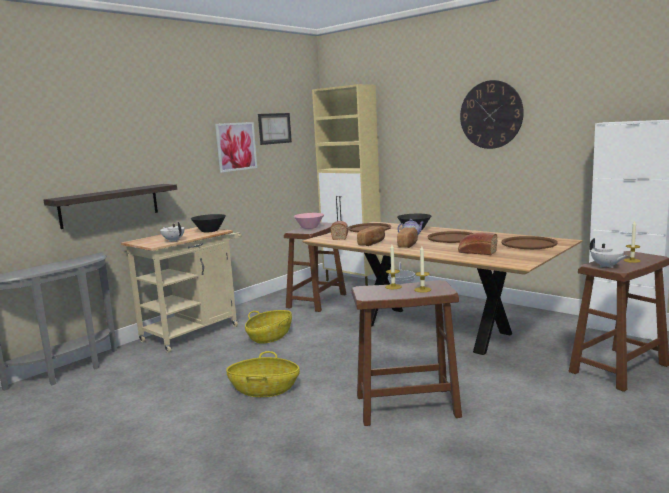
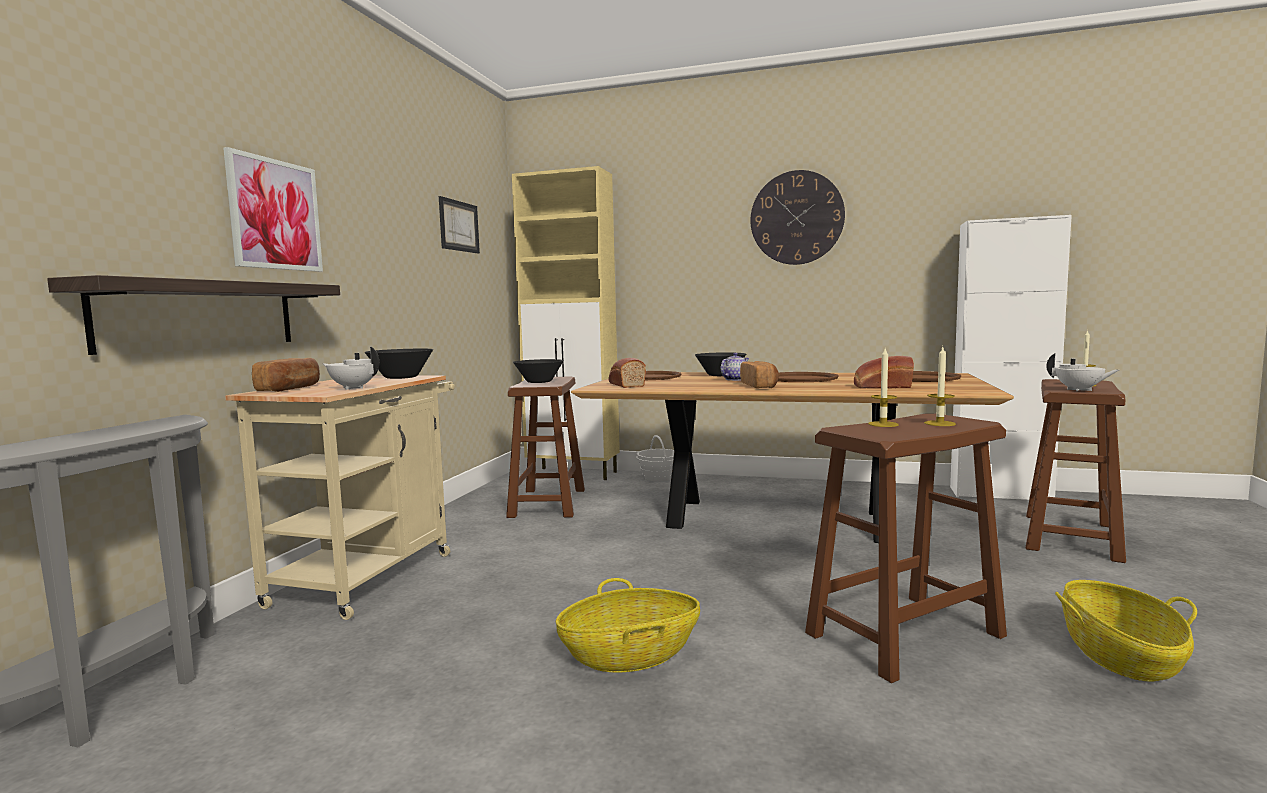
camera: 25 degrees left, 5 degrees down
picture [215,122,257,172] -> picture moved to [223,147,323,272]
basket [245,310,292,344] -> basket moved to [1055,580,1197,682]
pink bowl [294,213,324,229] -> black bowl [513,359,564,383]
bread [357,226,385,246] -> bread moved to [252,358,320,392]

